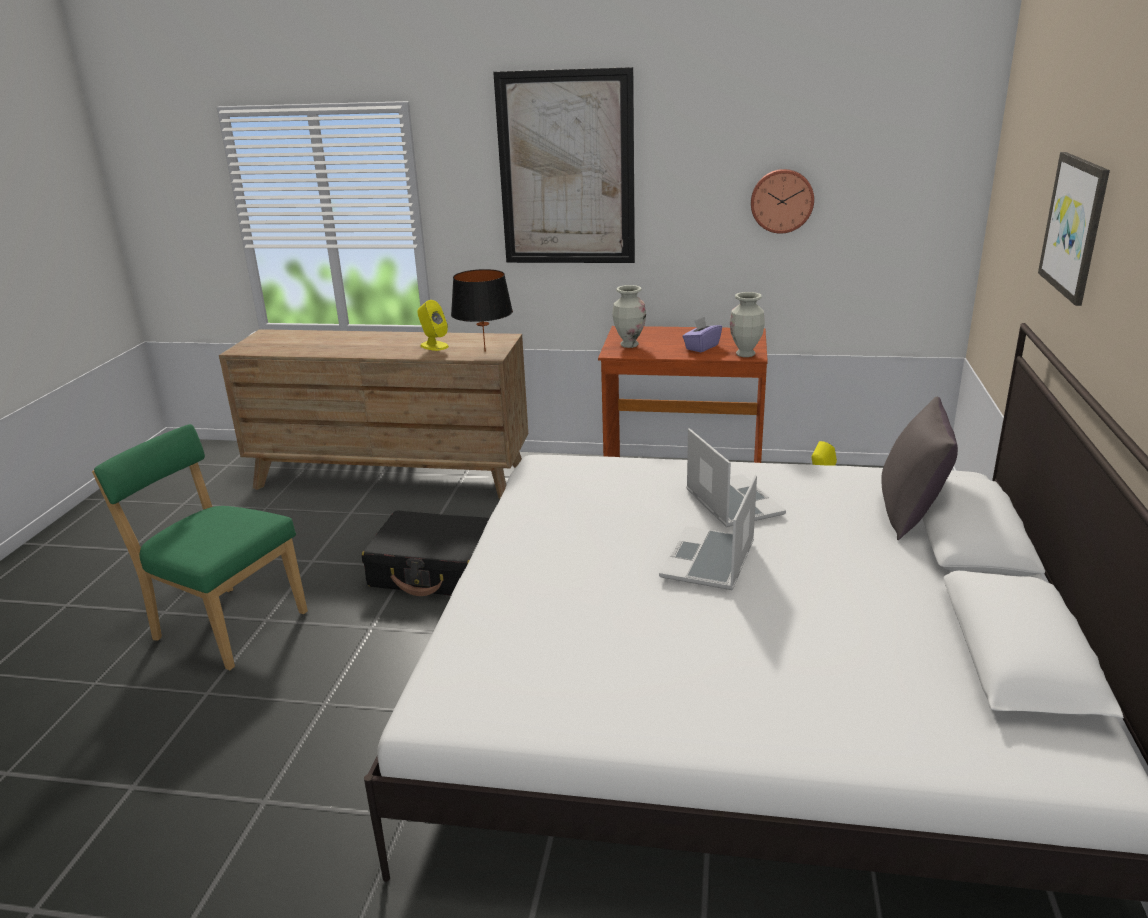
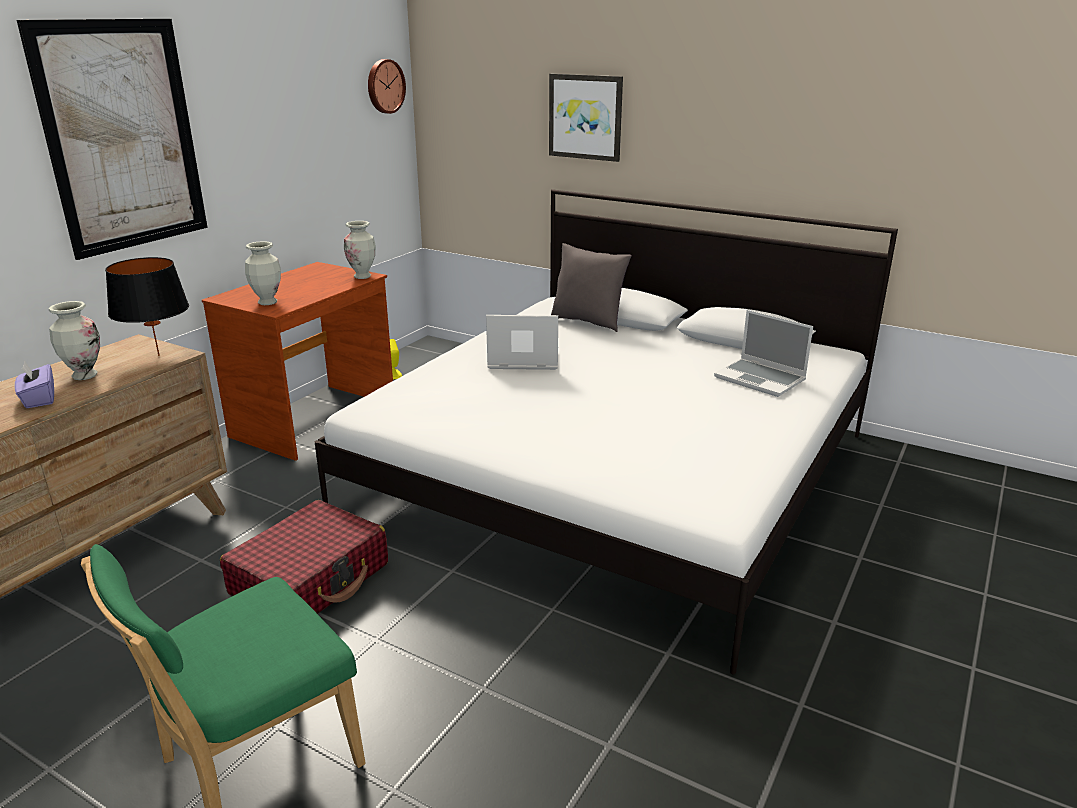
camera: 70 degrees left, 0 degrees up
black suitcase [362,510,489,596] -> red suitcase [220,500,388,614]
yellow speaker [417,300,449,351] -> vase [49,301,100,380]
laptop [659,475,757,590] -> laptop moved to [714,310,813,397]
purple tissue box [682,317,722,353] -> purple tissue box moved to [15,361,54,408]
wall clock [751,169,814,234] -> wall clock moved to [368,59,406,114]

